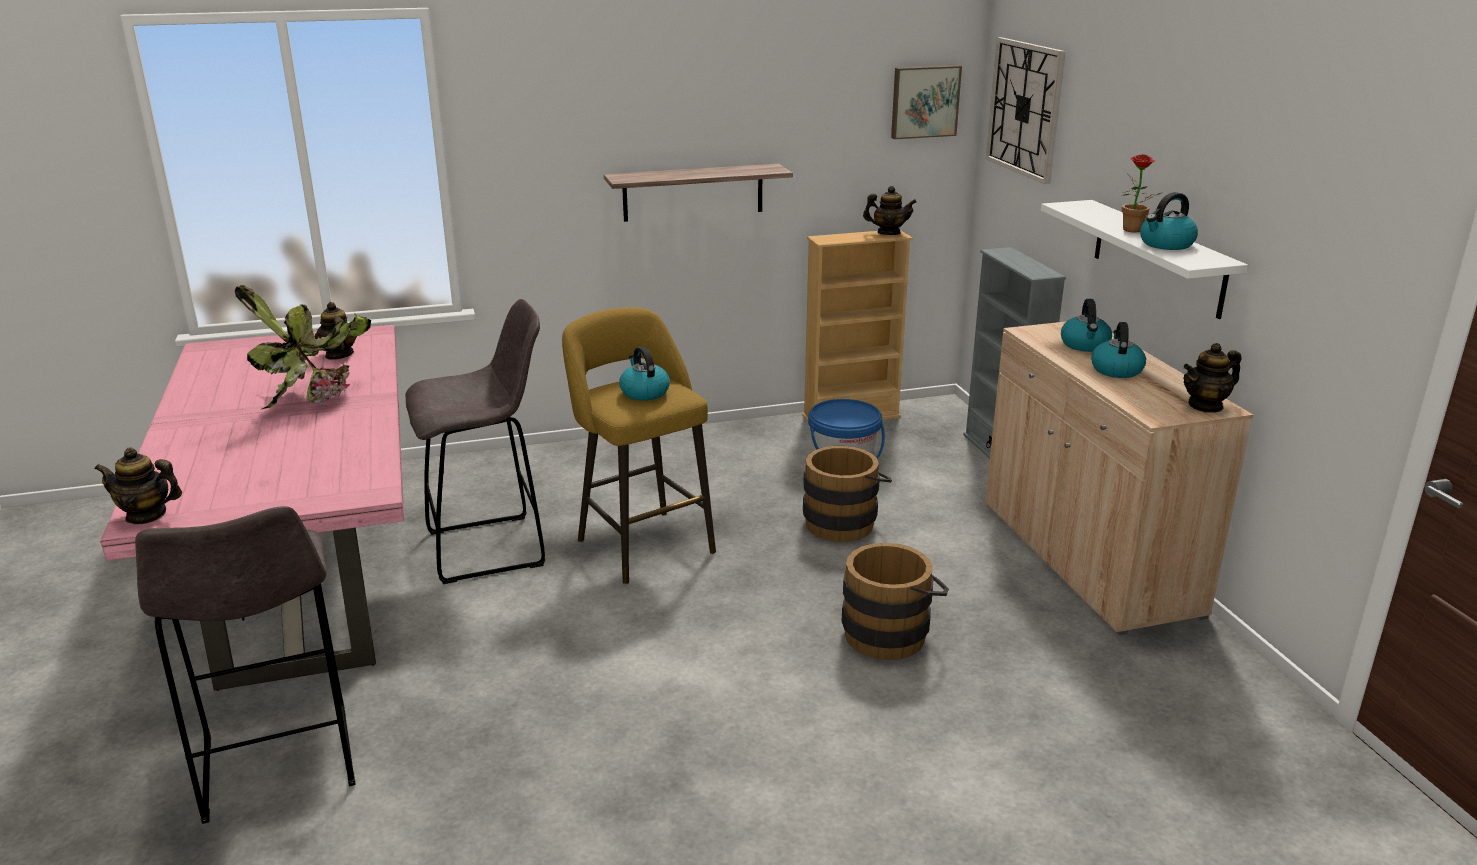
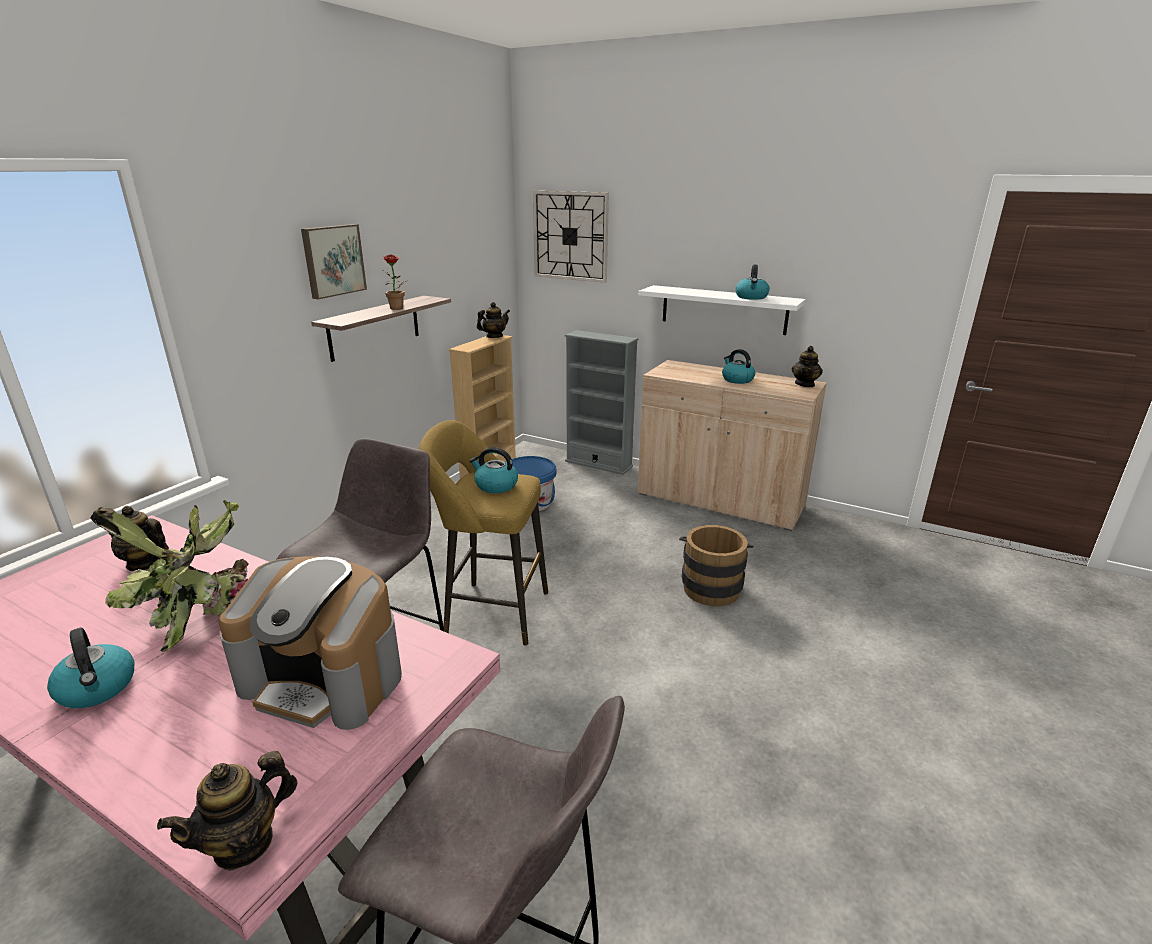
camera: 45 degrees left, 0 degrees up
brown bucket [803,446,892,542] -> none
picture [891,65,962,139] -> picture moved to [301,224,367,299]
kettle [1061,299,1112,352] -> kettle moved to [47,628,134,708]
potted plant [1122,154,1163,232] -> potted plant moved to [383,255,408,310]
none -> coffee machine [219,556,402,730]

